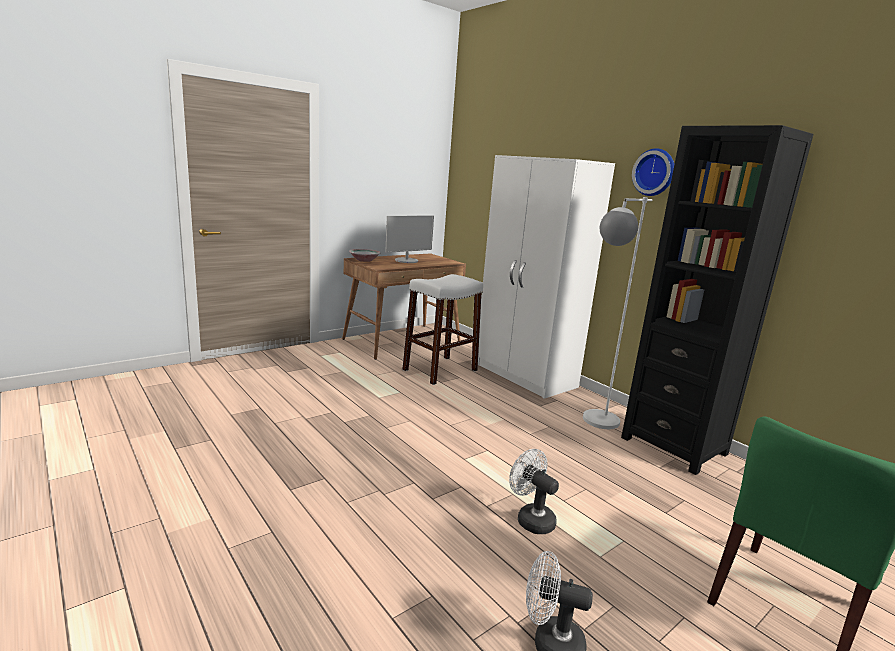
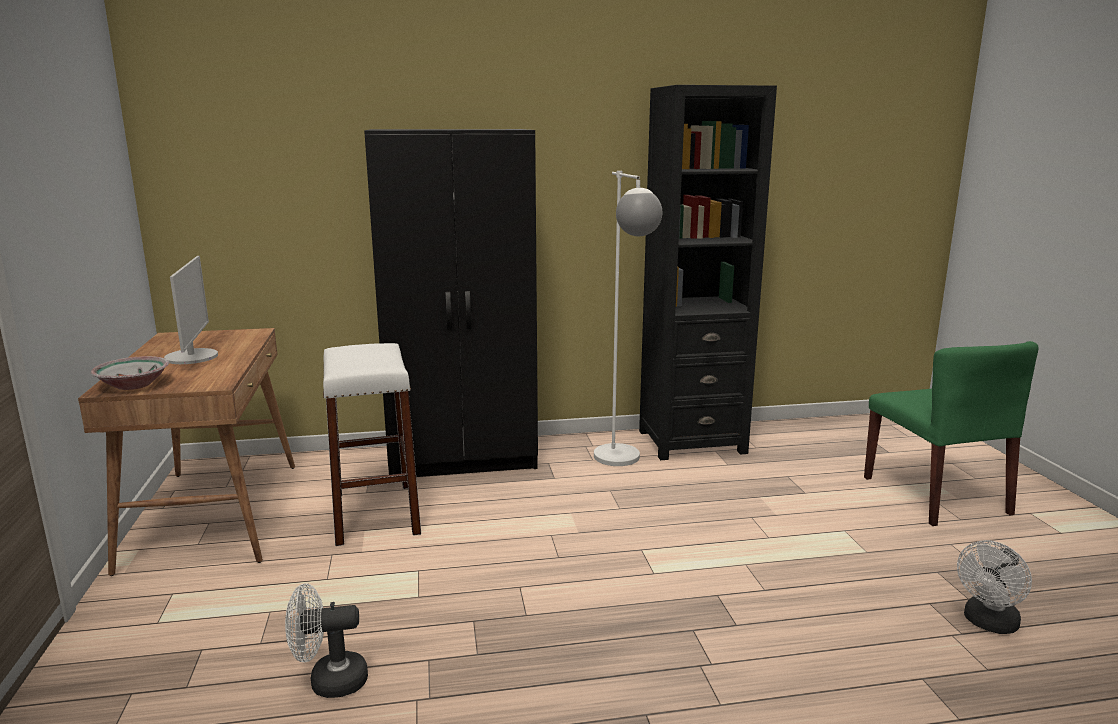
camera: 60 degrees left, 0 degrees up
white wardrobe [478,155,615,399] -> black wardrobe [364,129,538,477]
white fan [509,449,559,534] -> white fan moved to [285,583,368,698]
wall clock [632,148,674,196] -> none

